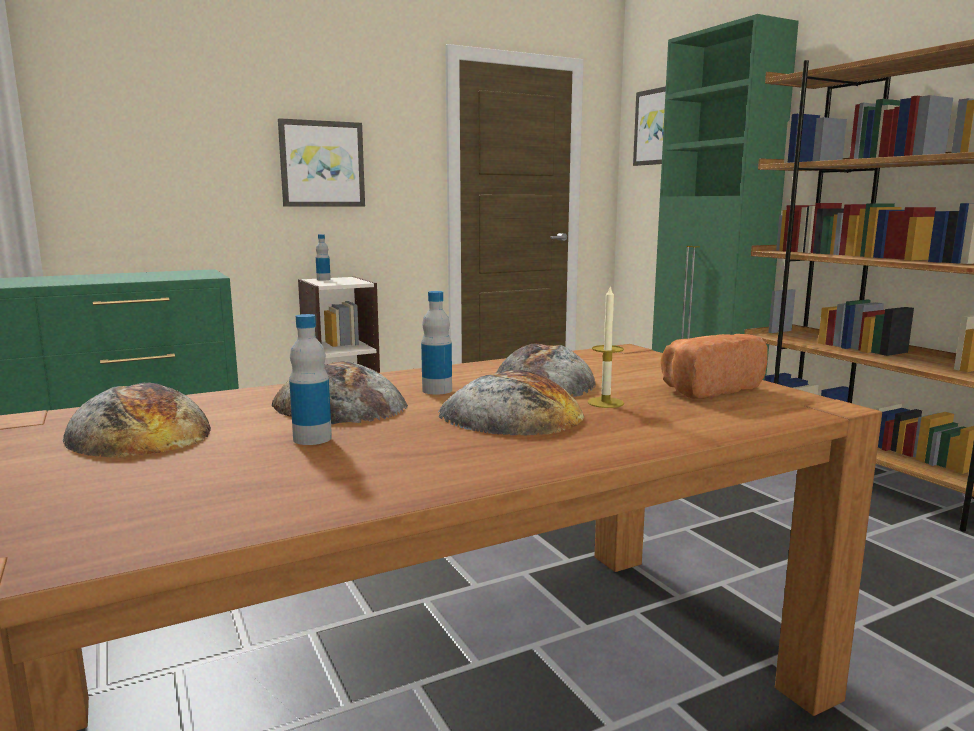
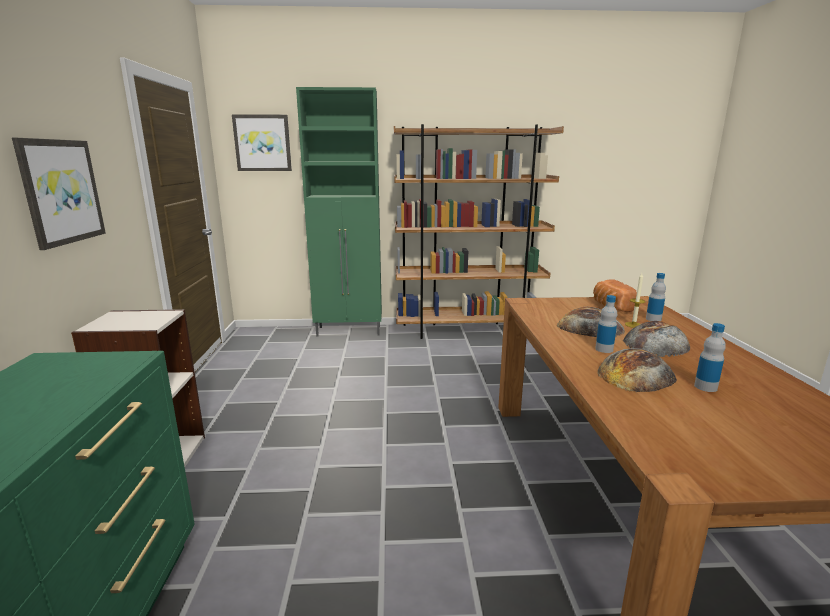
camera: 65 degrees left, 5 degrees up
bread [63,383,211,457] -> none
bottle [316,234,331,281] -> bottle moved to [646,273,666,321]

